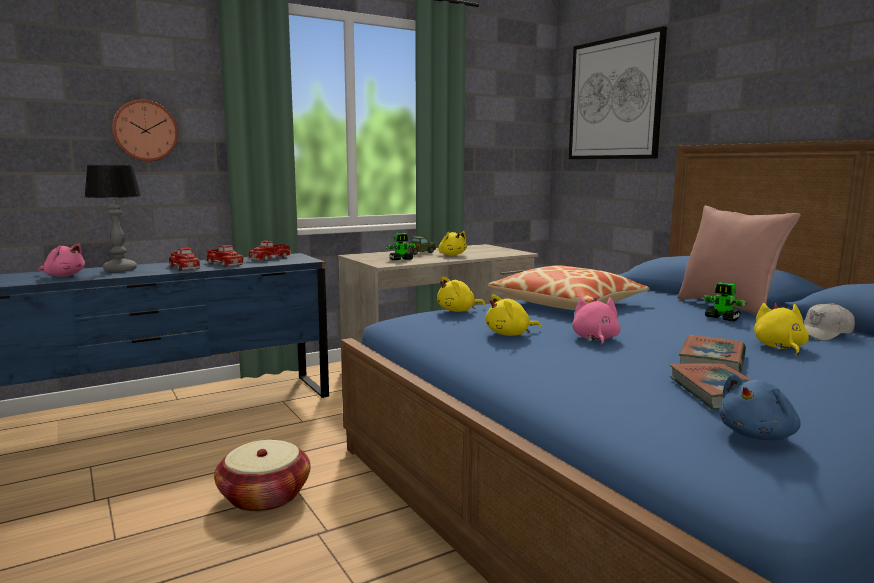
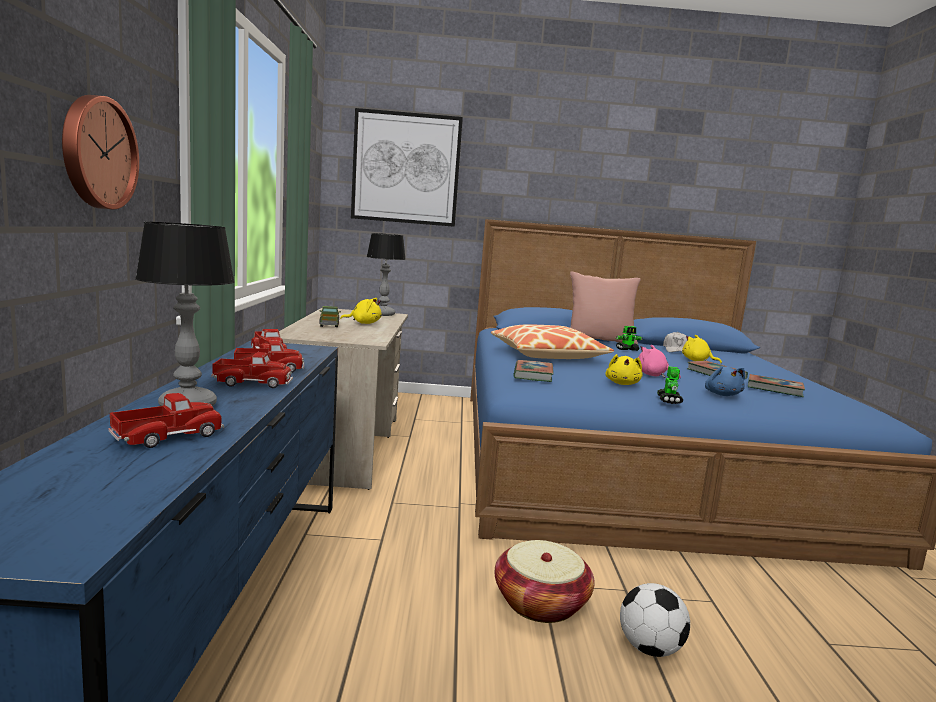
camera: 60 degrees left, 0 degrees up
pink plush toy [38,243,85,276] -> toy truck [108,393,224,448]
toy robot [386,233,417,260] -> toy robot moved to [657,366,683,404]
yellow plush toy [437,277,485,312] -> book [513,360,554,382]
blue plush toy [719,374,801,440] -> blue plush toy moved to [705,366,745,396]
none -> table lamp [366,233,406,316]
none -> football [620,583,690,657]

